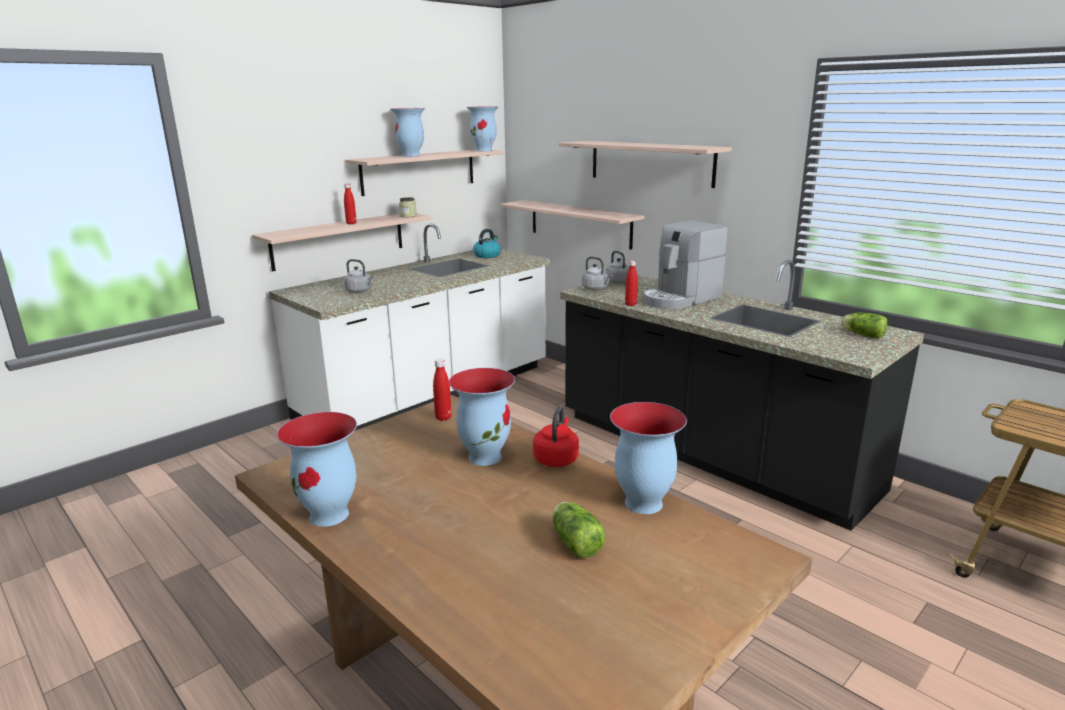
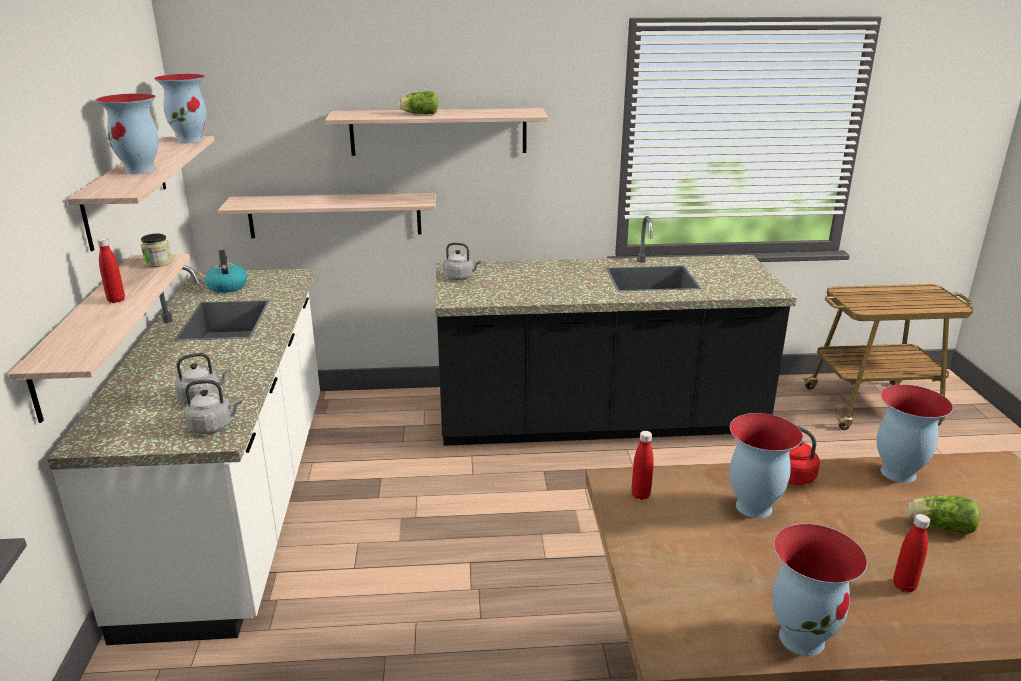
camera: 50 degrees left, 5 degrees up
grey kettle [582,257,612,290] -> grey kettle moved to [184,380,242,434]
red bottle [625,261,638,306] -> red bottle moved to [893,514,930,592]
coffee machine [643,220,728,309] -> none
lettuce [841,313,888,339] -> lettuce moved to [398,91,438,114]

